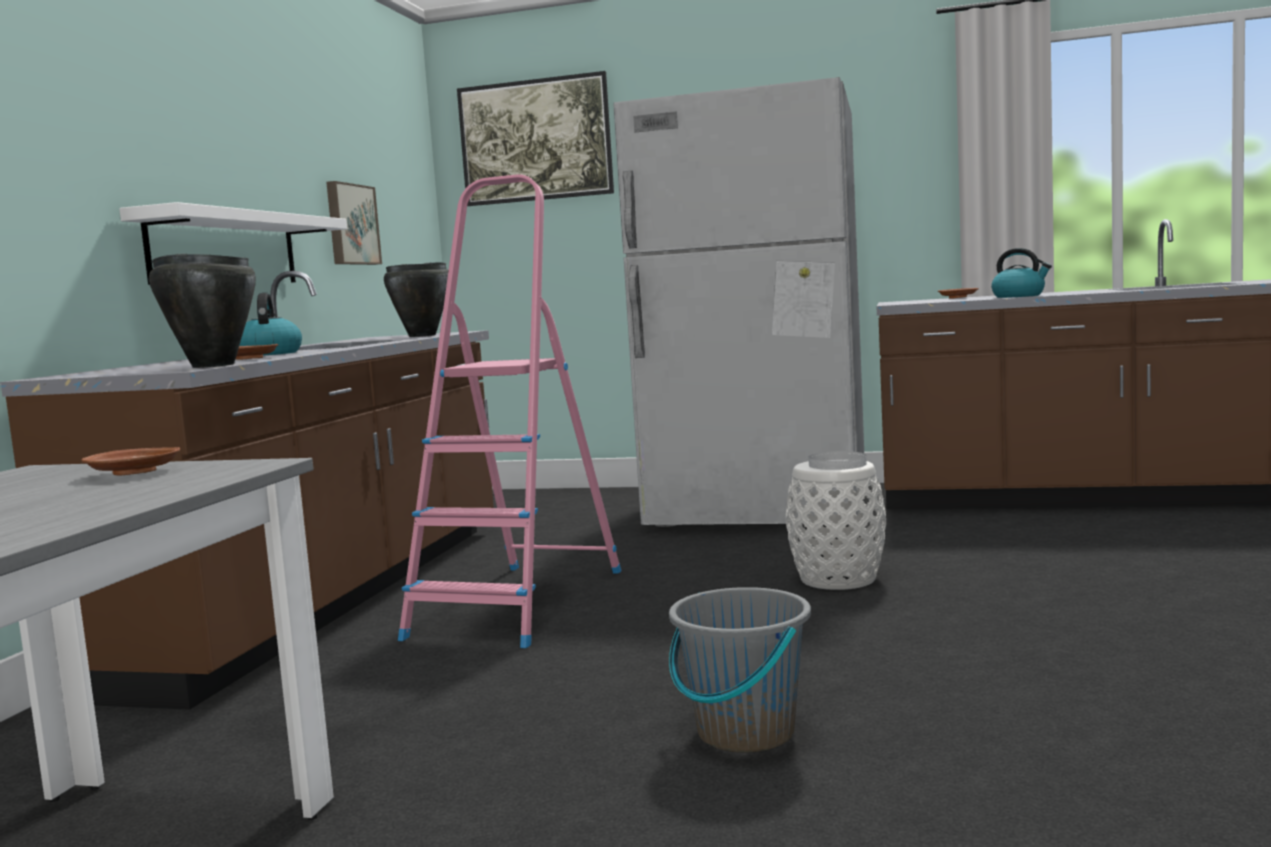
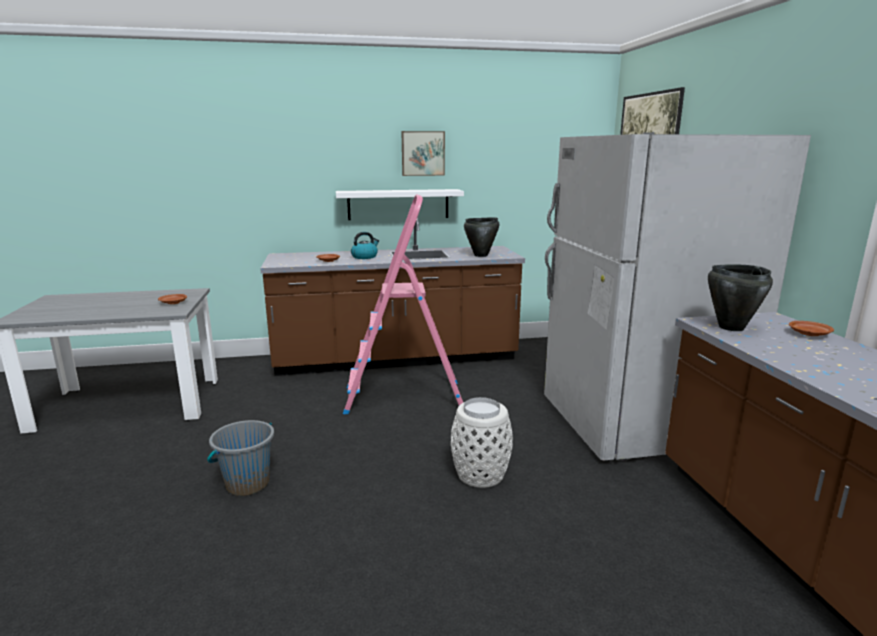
camera: 65 degrees right, 10 degrees up
black cooking pot [149,254,256,368] -> black cooking pot moved to [708,264,773,331]
picture [326,181,382,265] -> picture moved to [401,131,445,176]
kettle [991,248,1052,298] -> none

